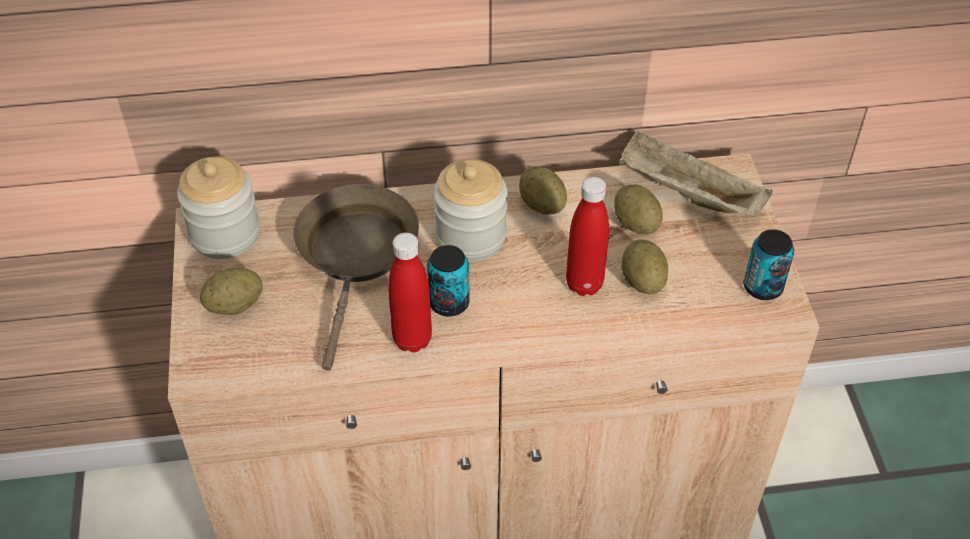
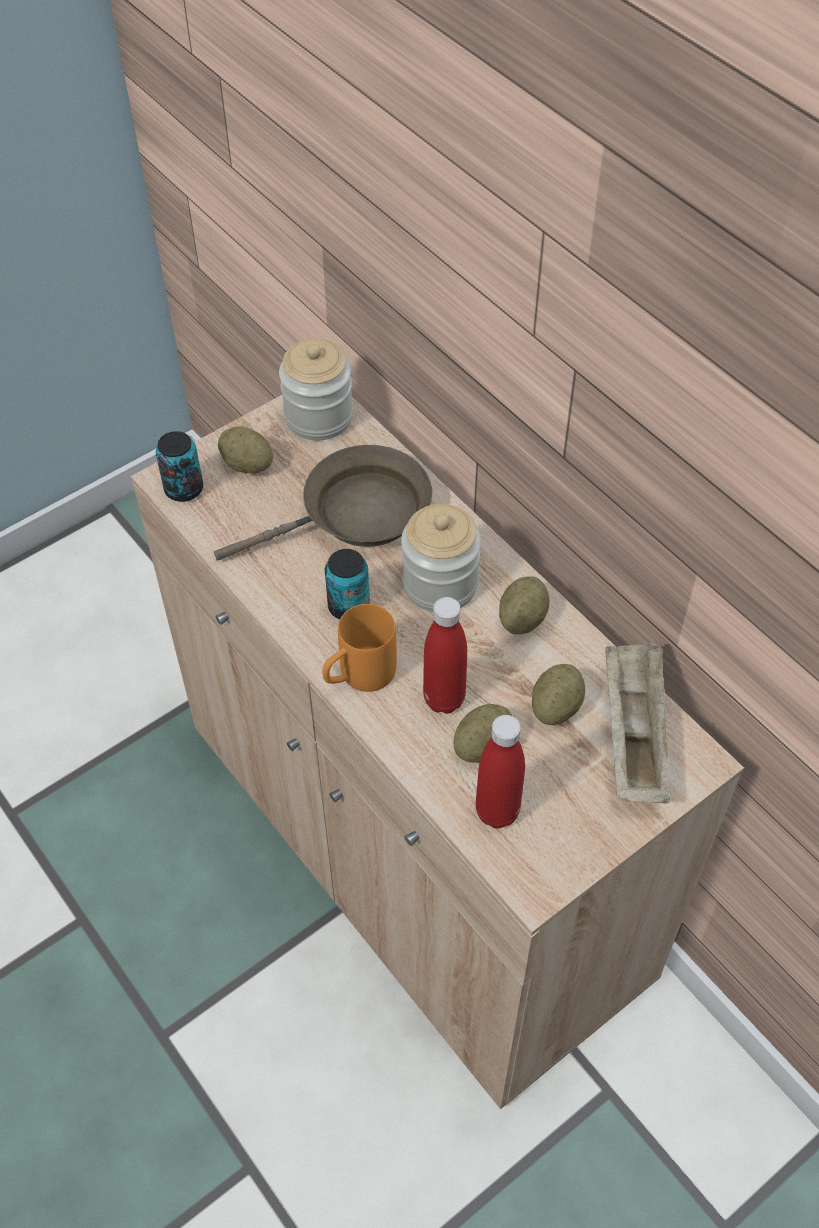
camera: 60 degrees right, 5 degrees up
red bottle [388,233,432,353] -> red bottle moved to [476,715,525,829]
can [744,229,794,300] -> can moved to [156,431,203,502]
none -> orange mug [322,604,397,692]

